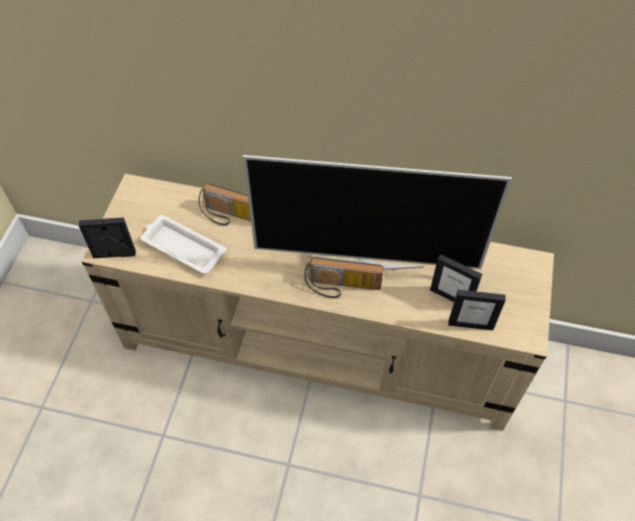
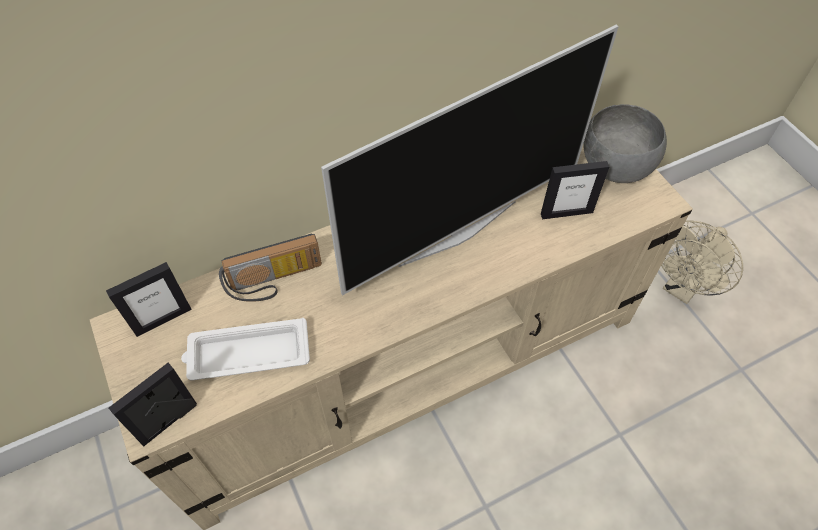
camera: 40 degrees left, 0 degrees up
radio [304,257,384,298] -> none
picture frame [448,290,506,330] -> picture frame moved to [106,262,192,337]
none -> grey bowl [583,104,667,183]
none -> beige fan [661,221,743,304]

